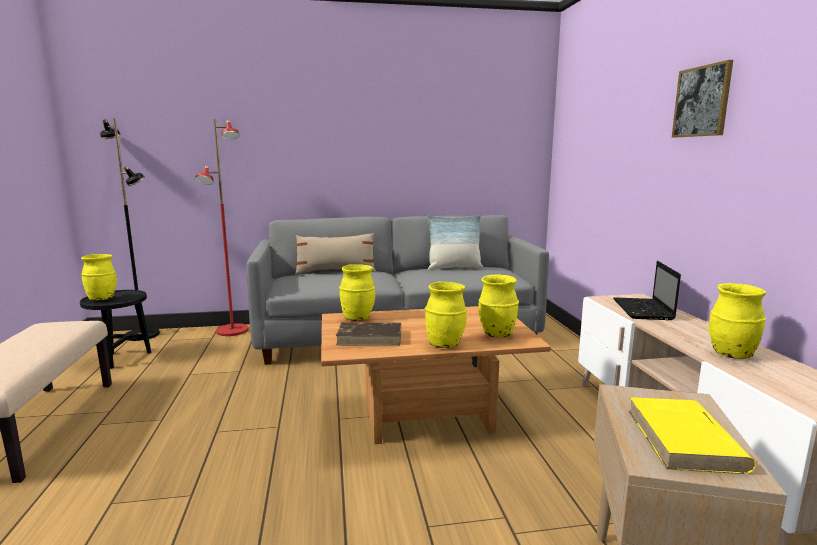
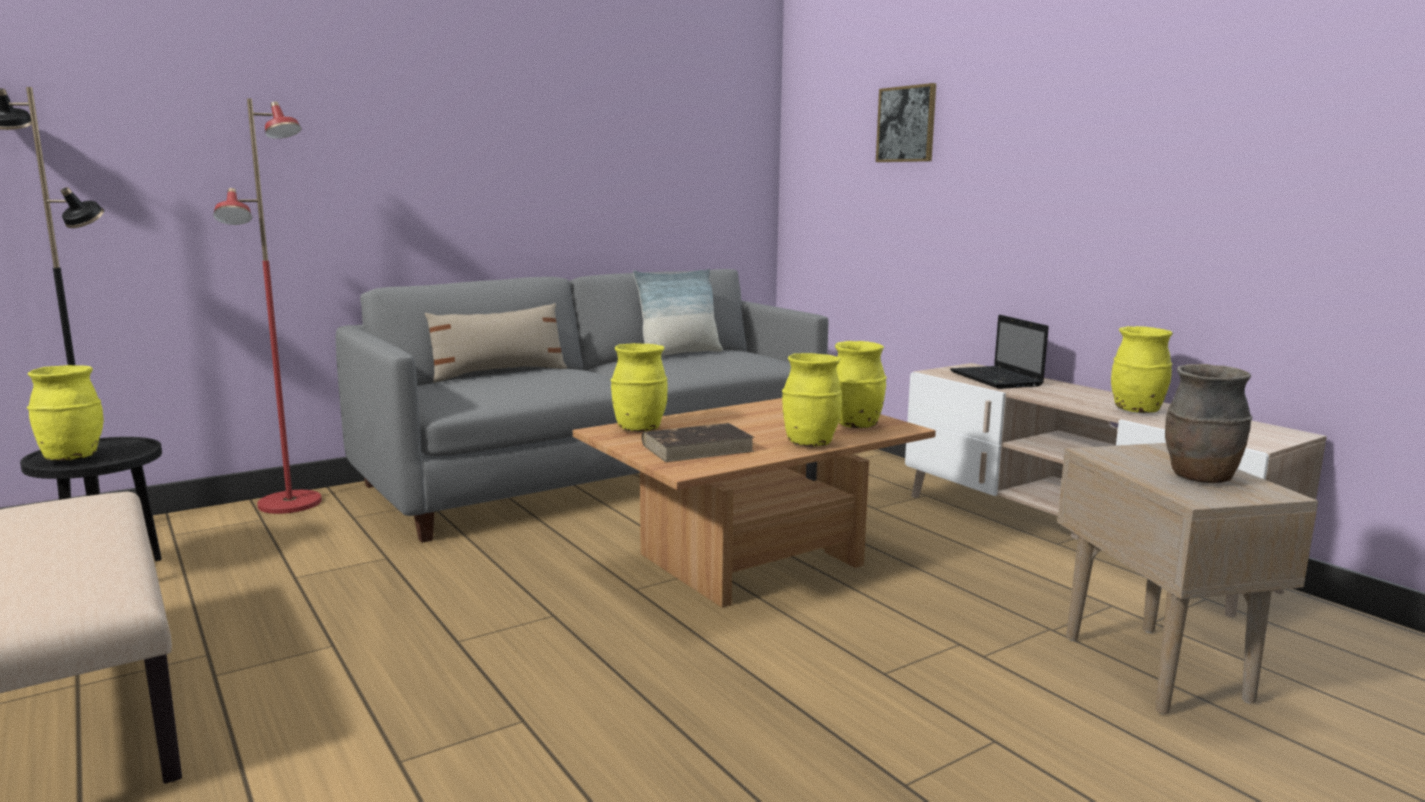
camera: 25 degrees left, 0 degrees up
yellow book [629,397,756,474] -> brown vase [1165,364,1253,483]
picture [672,60,733,137] -> picture moved to [876,83,936,162]

